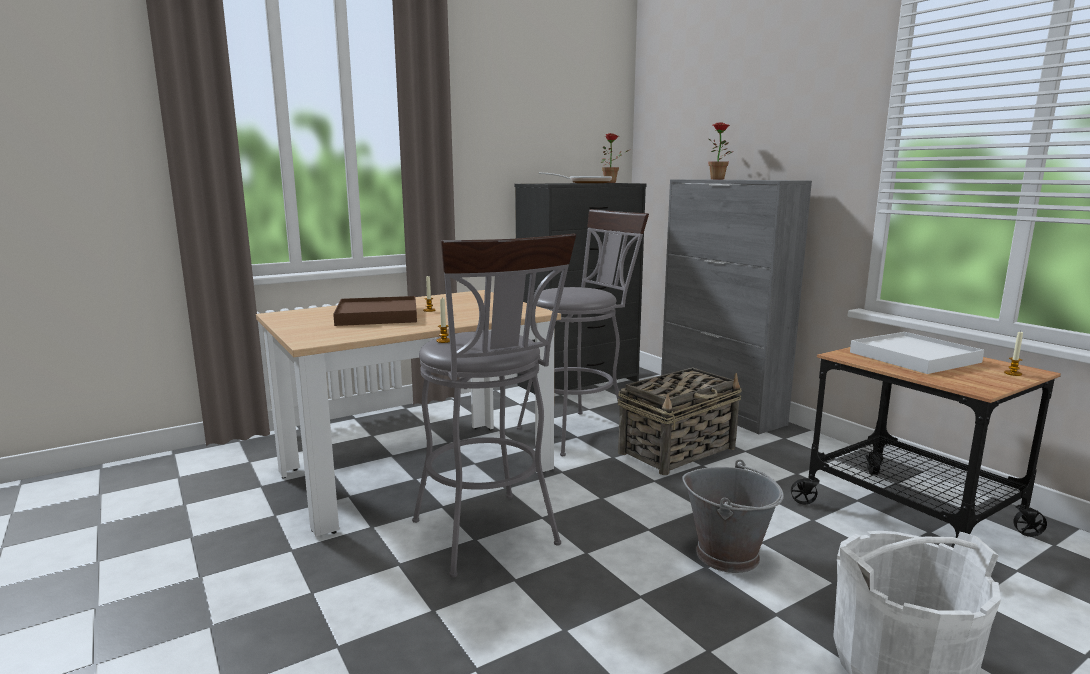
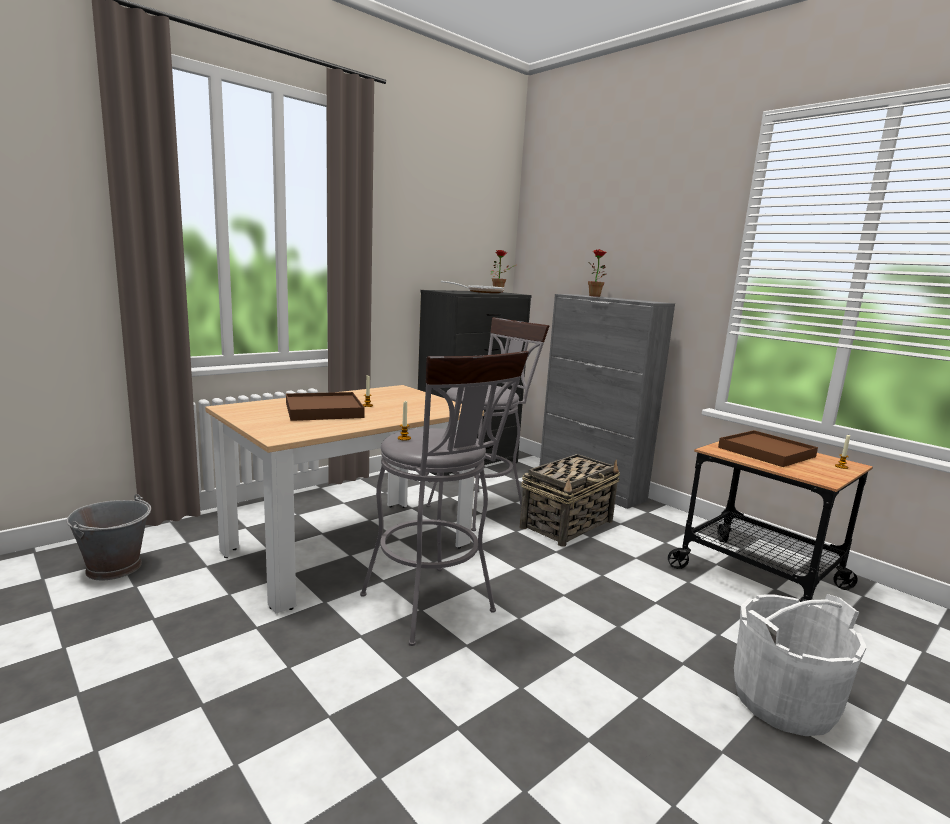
camera: 10 degrees left, 0 degrees up
grey bucket [682,459,784,573] -> grey bucket moved to [67,494,151,580]
white tray [850,332,984,374] -> brown tray [718,430,818,467]

